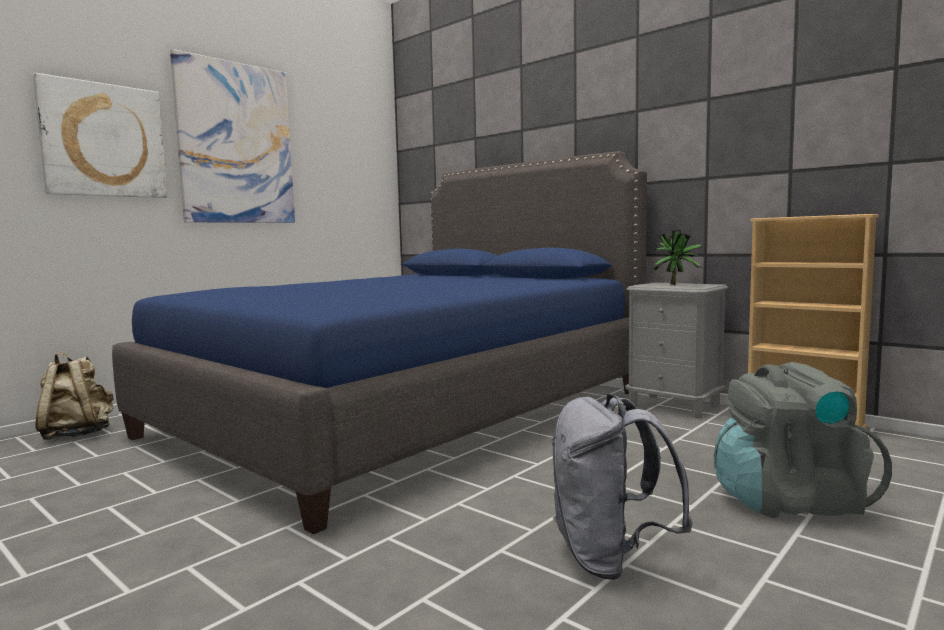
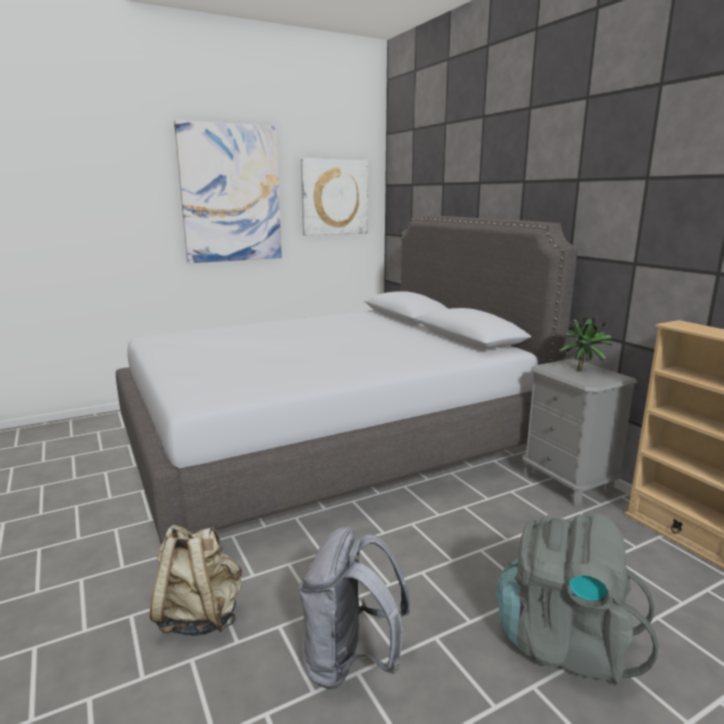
camera: 20 degrees right, 10 degrees up
picture [33,73,167,198] -> picture moved to [301,158,368,236]
beige backpack [36,353,114,440] -> beige backpack moved to [150,525,242,636]
blue bed [112,151,647,534] -> grey bed [116,215,578,544]

